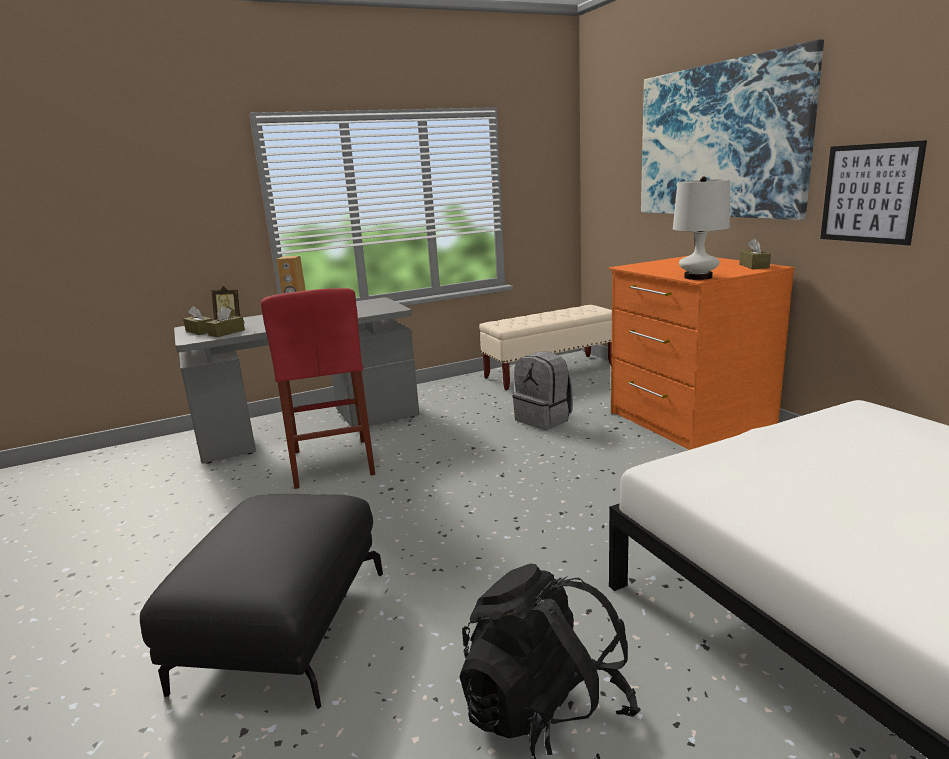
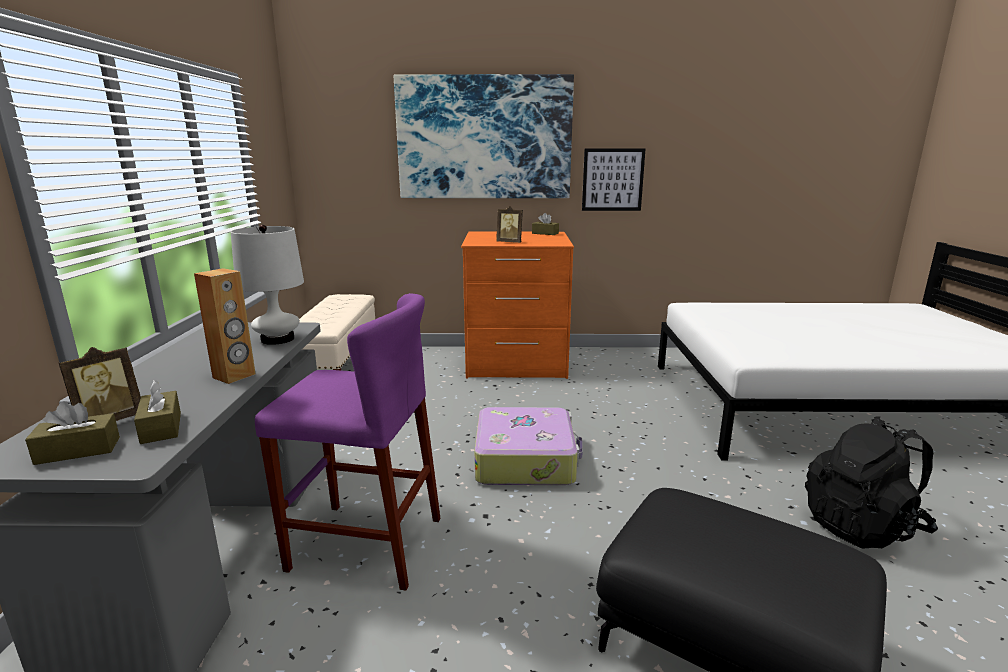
camera: 65 degrees left, 0 degrees up
red stool [261,288,375,489] -> purple stool [255,293,441,591]
grey backpack [513,352,573,430] -> none
white table lamp [673,177,730,280] -> white table lamp moved to [231,225,304,345]
none -> suitcase [475,407,583,485]
none -> picture frame [496,206,523,243]

